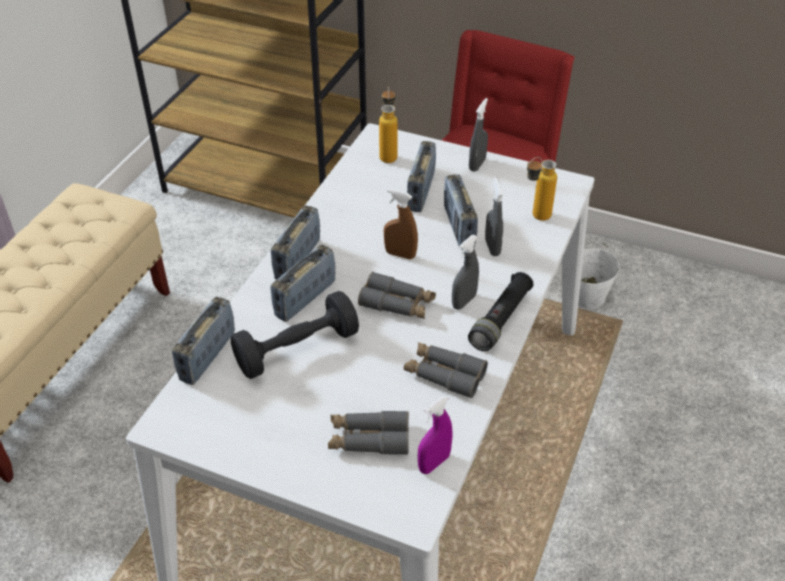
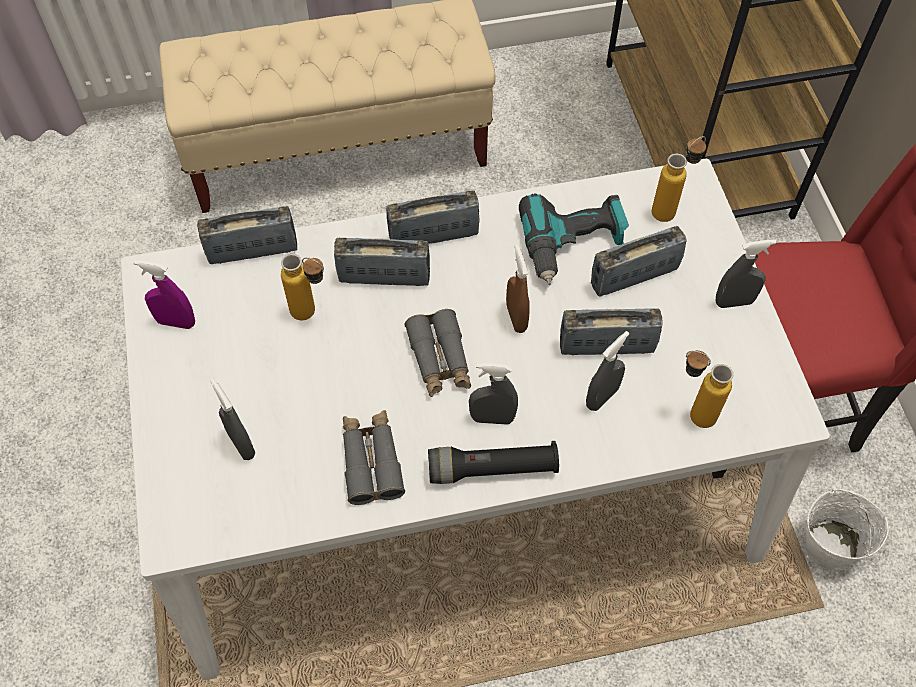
camera: 55 degrees right, 15 degrees up
black dumbbell [231,291,359,379] -> bottle [281,254,324,320]
grey binoculars [328,411,409,455] -> grey spray bottle [210,378,255,460]
purple spray bottle [418,395,453,474] -> purple spray bottle moved to [133,260,195,329]
radio [444,174,478,249] -> radio turned 45 degrees clockwise [560,308,662,355]
none -> power drill [519,194,629,285]

